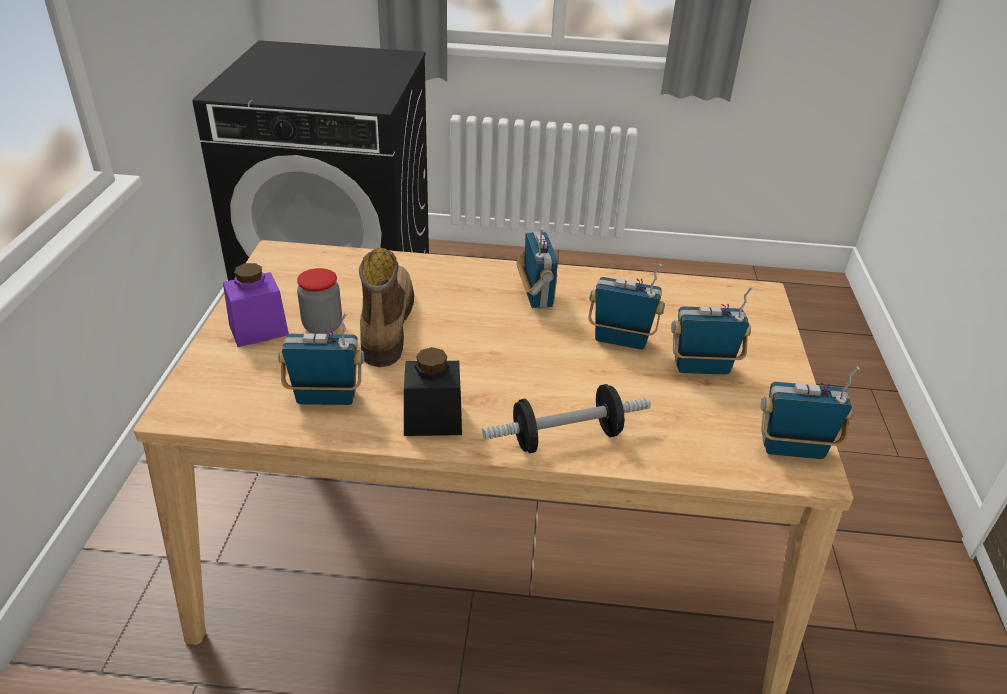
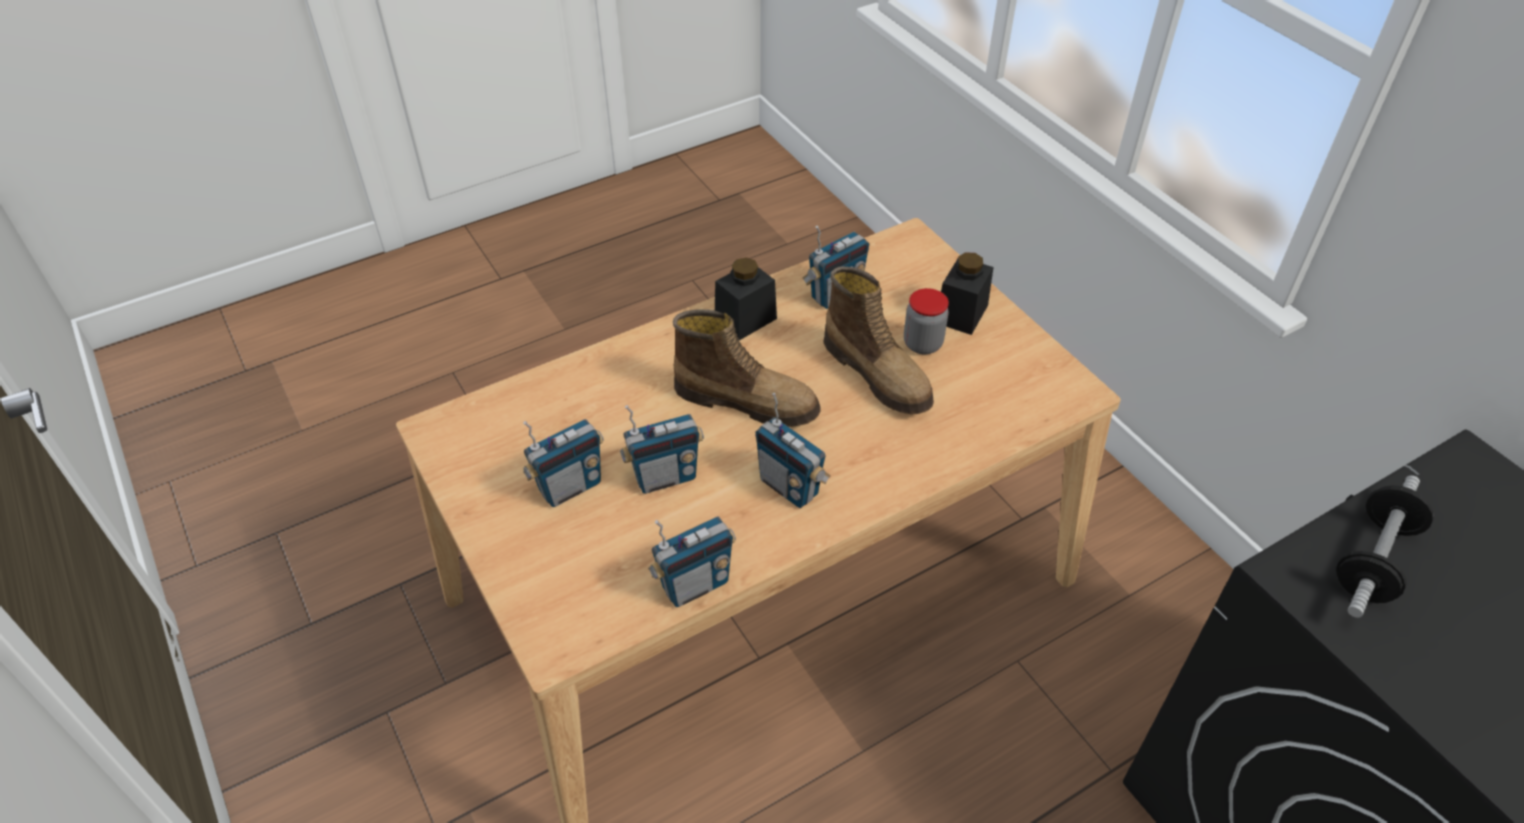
camera: 145 degrees right, 10 degrees up
purple jar [223,263,289,347] -> black jar [941,252,993,335]
dumbbell [482,384,651,453] -> dumbbell moved to [1336,475,1434,618]
radio [761,367,860,459] -> radio moved to [648,517,736,607]
none -> boot [673,309,821,427]

